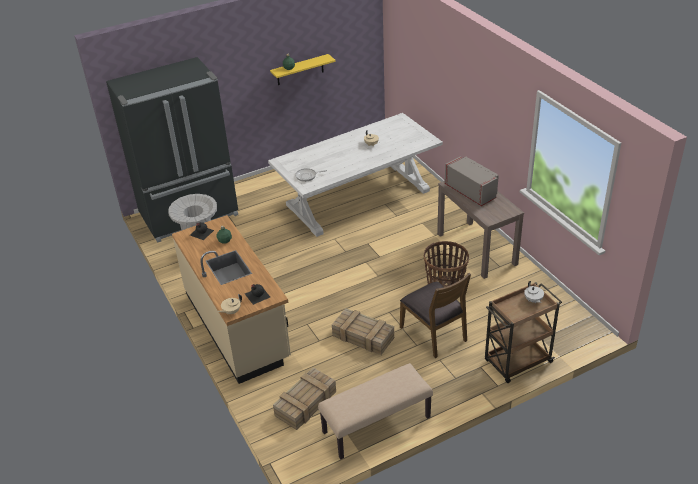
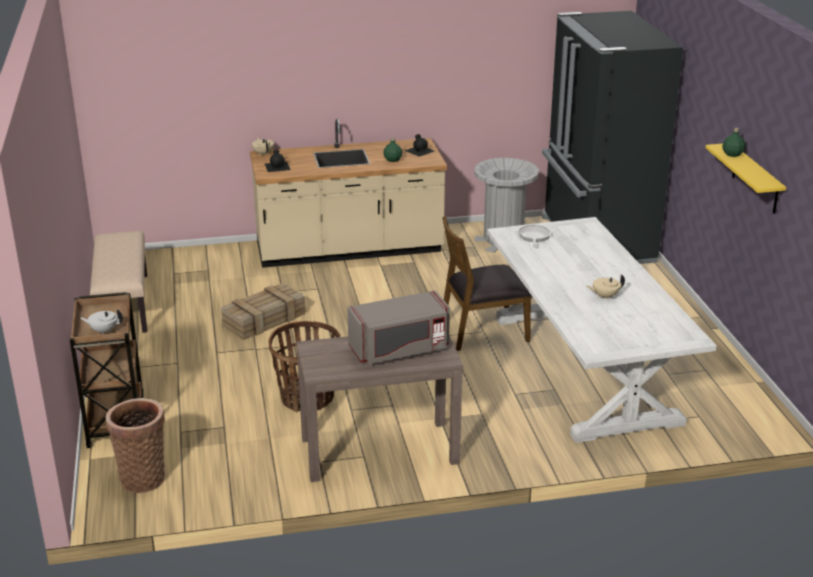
camera: 105 degrees right, 10 degrees down
crate [273,368,336,430] -> none
brown chair [400,273,471,358] -> brown chair moved to [442,216,531,351]
none -> basket [106,398,165,493]

